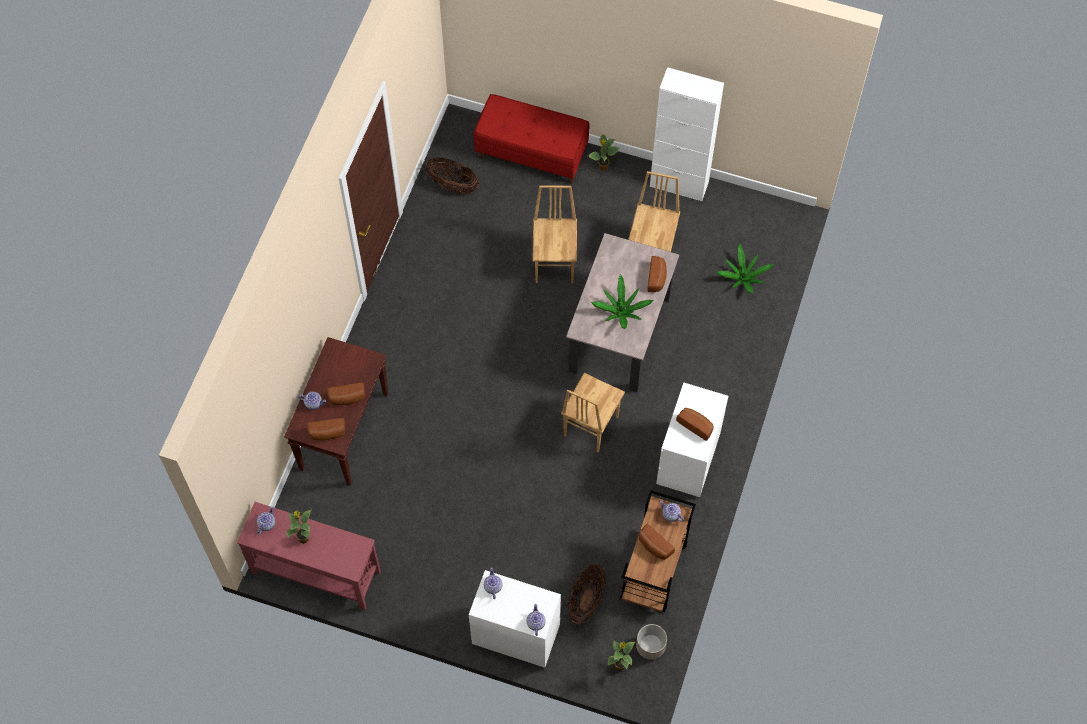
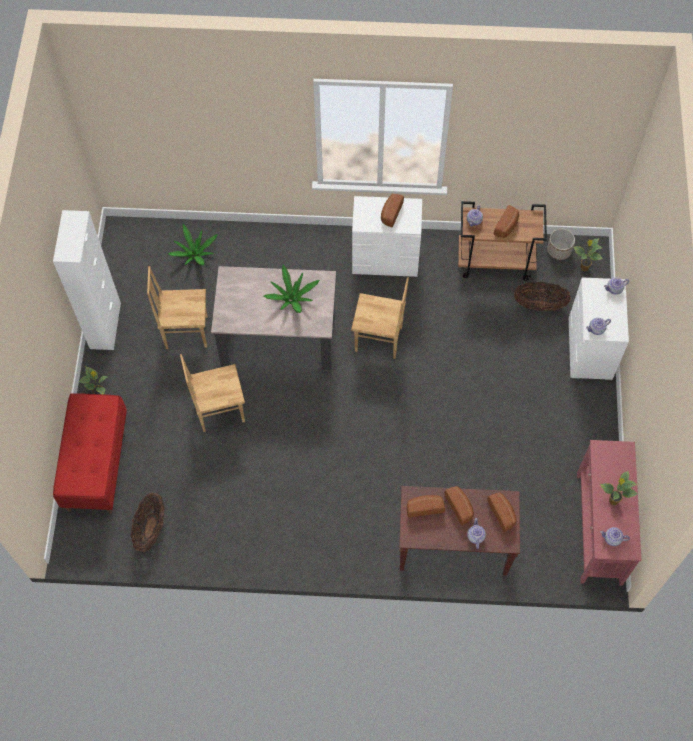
camera: 105 degrees left, 0 degrees up
bread [647,256,667,292] -> bread moved to [407,495,445,517]

